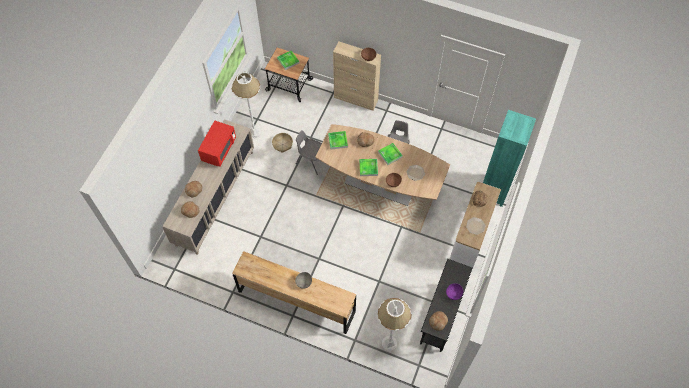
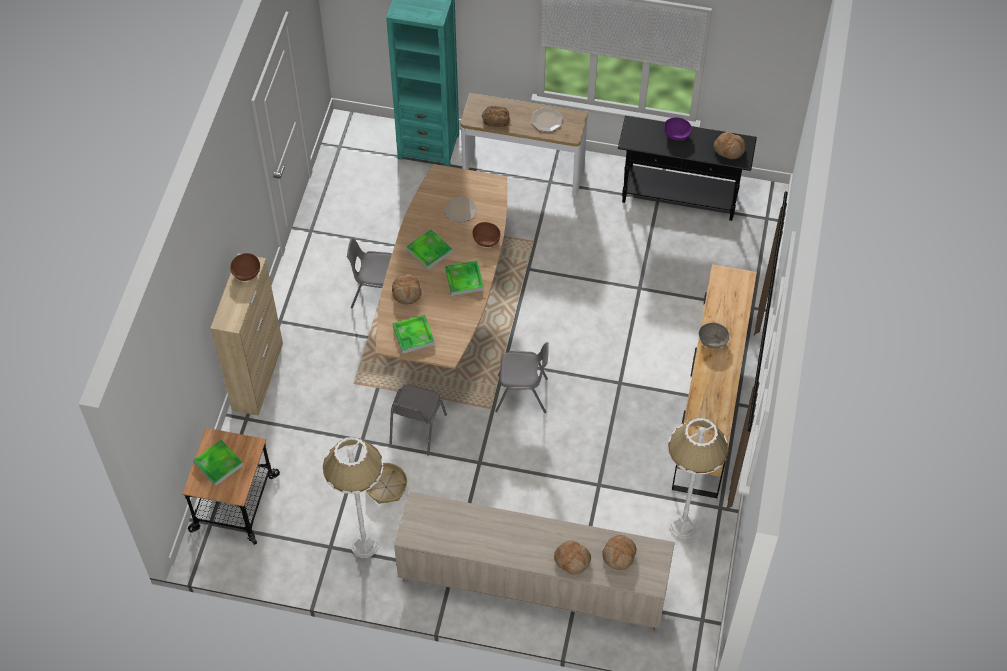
camera: 100 degrees left, 5 degrees down
red microwave [198,121,236,167] -> none
white floor lamp [378,298,412,351] -> white floor lamp moved to [668,418,729,539]
none -> grey chair [495,342,549,413]

